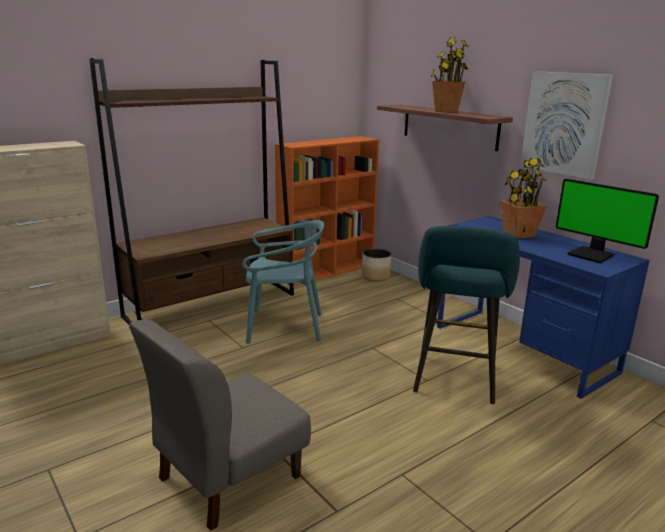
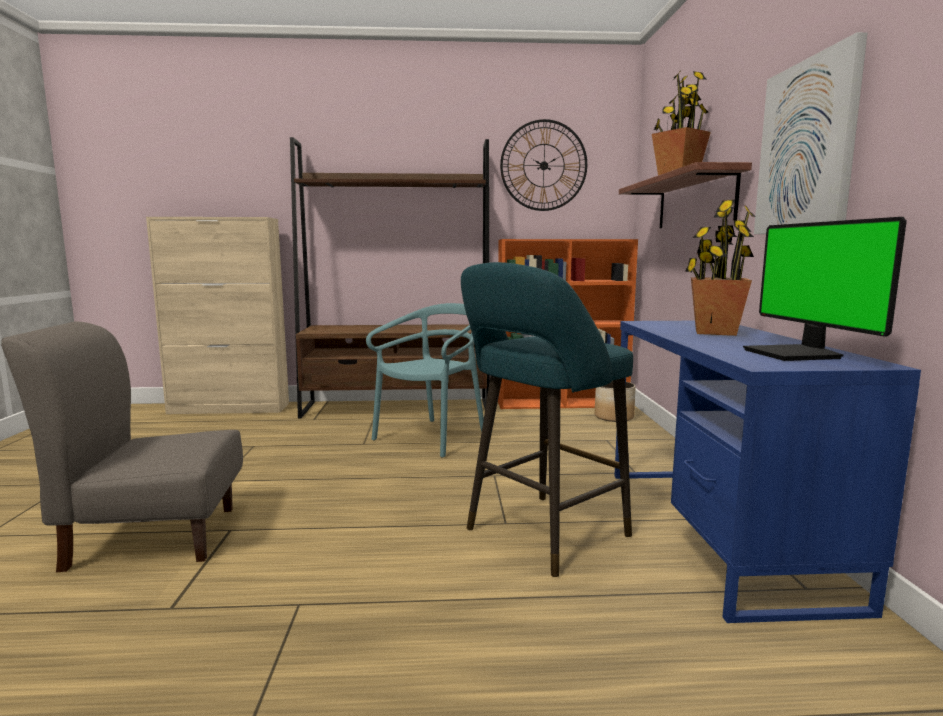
camera: 35 degrees right, 10 degrees down
turquoise chair [242,220,324,344] -> turquoise chair turned 90 degrees counterclockwise [366,303,484,457]
none -> wall clock [500,119,587,211]

